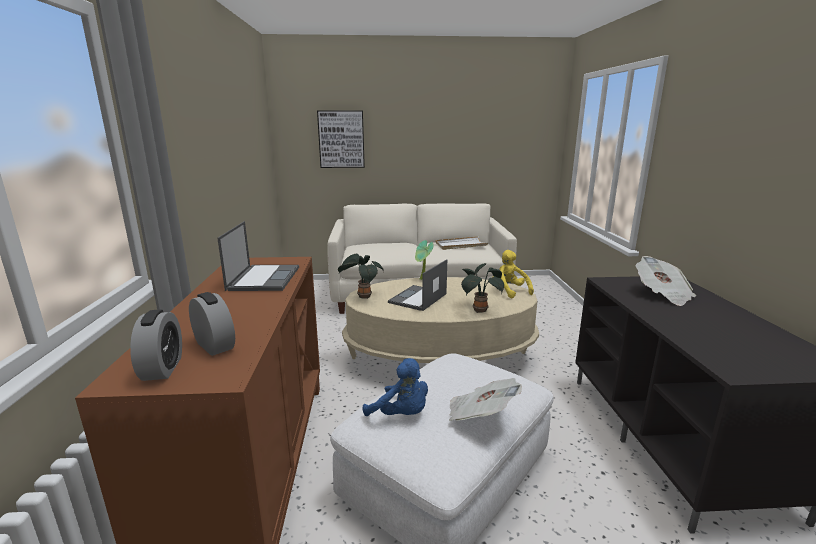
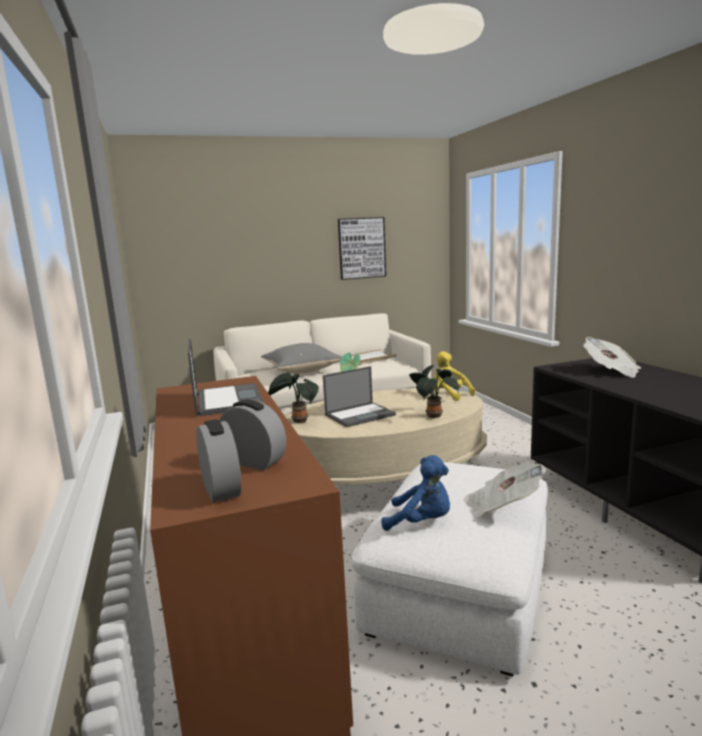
camera: 15 degrees left, 5 degrees down
picture [317,111,365,168] -> picture moved to [338,217,386,280]
laptop [388,259,447,311] -> laptop turned 135 degrees counterclockwise [323,366,396,427]
none -> grey pillow [261,343,343,373]

